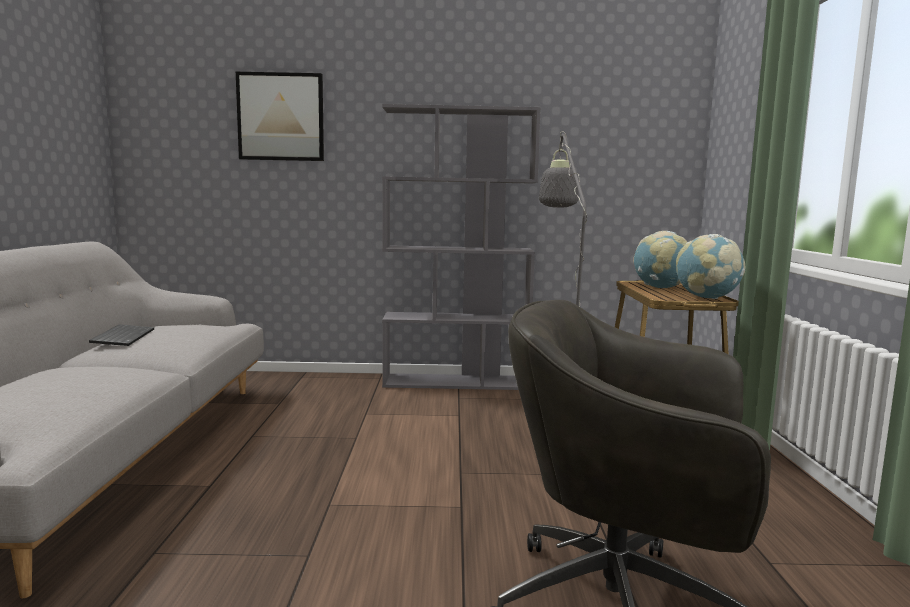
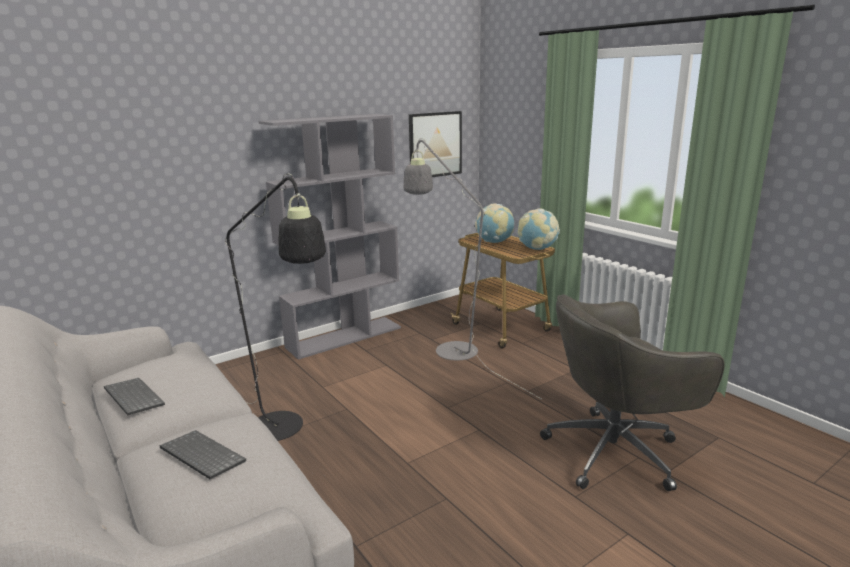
camera: 35 degrees left, 10 degrees up
picture [236,72,324,161] -> picture moved to [409,111,462,177]
none -> keyboard [160,430,246,479]
none -> black floor lamp [225,173,326,441]

